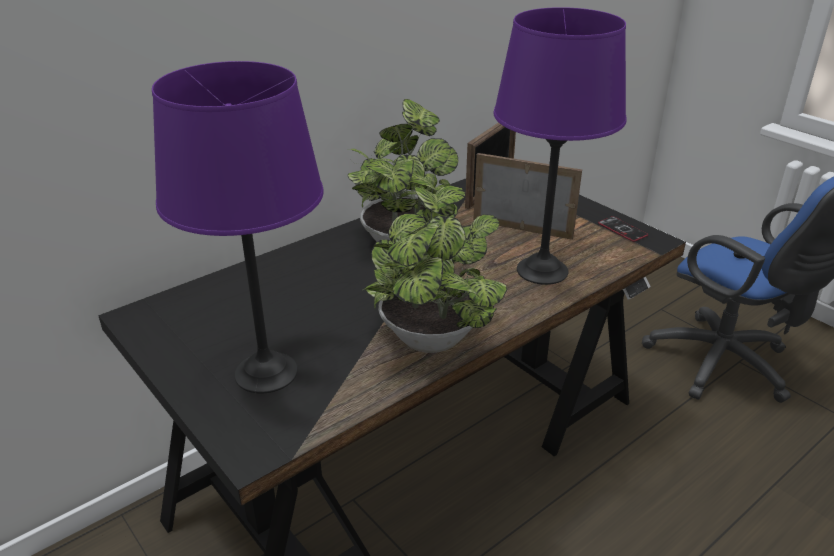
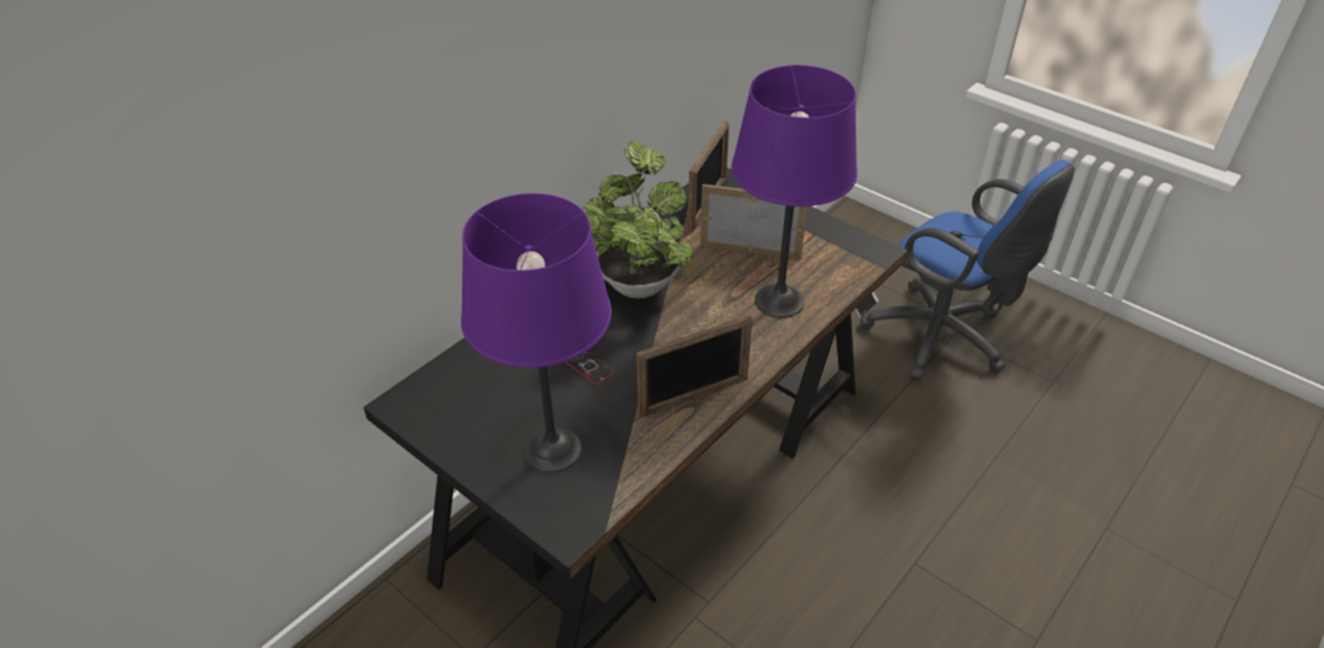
camera: 10 degrees left, 10 degrees up
potted plant [363,185,507,353] -> picture frame [637,315,752,418]
phone [598,216,648,242] -> phone moved to [565,351,615,385]

